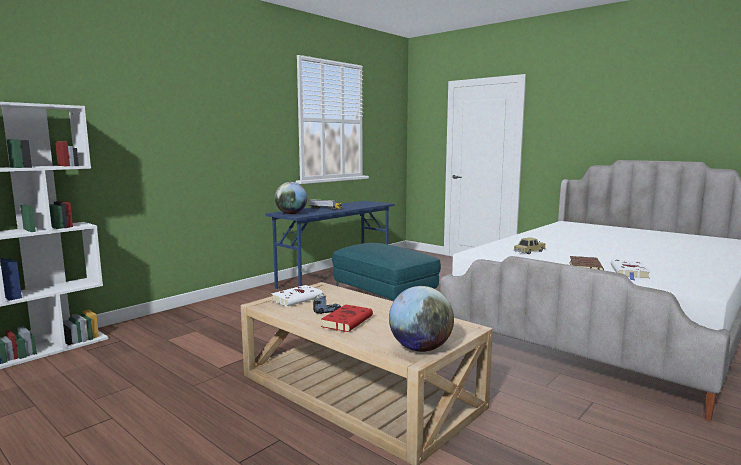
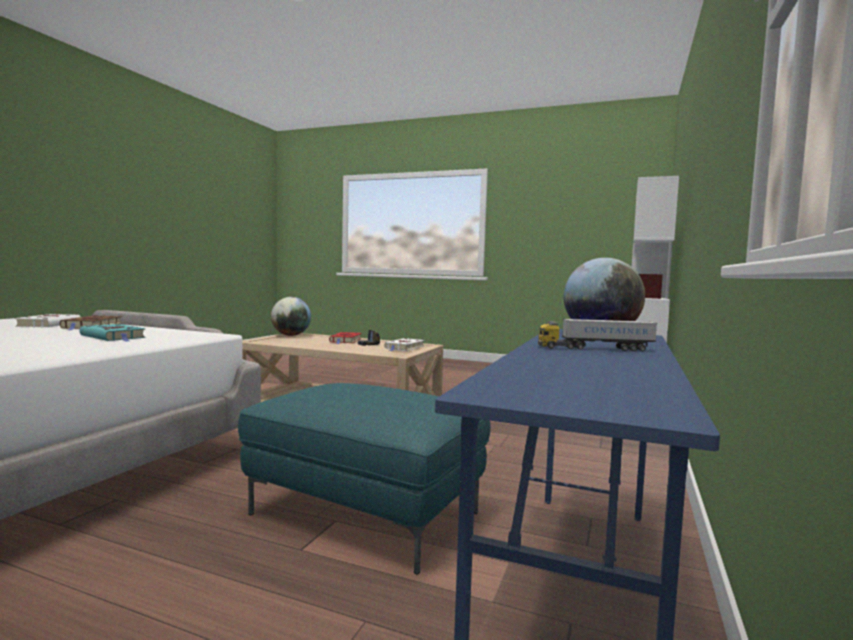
camera: 160 degrees right, 5 degrees down
toy car [514,238,546,254] -> turquoise book [79,324,146,342]

